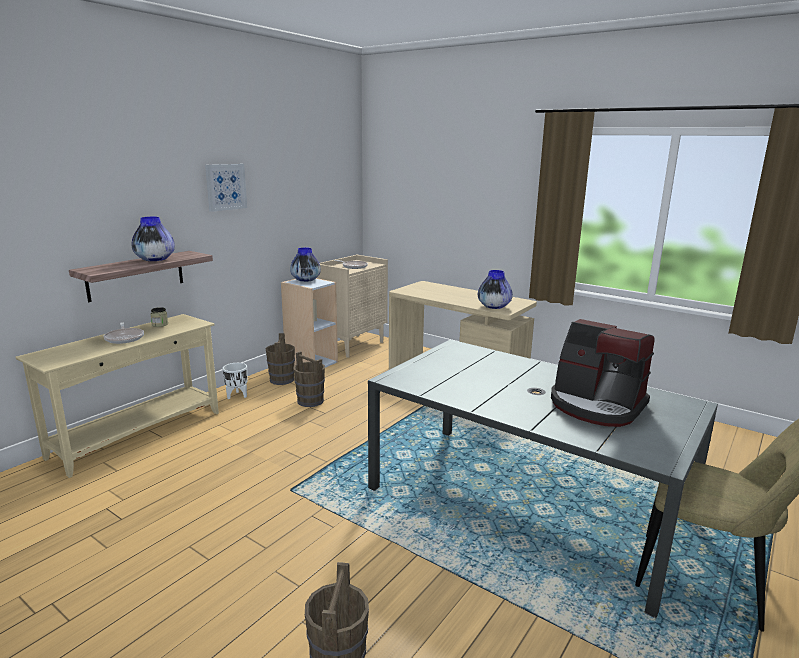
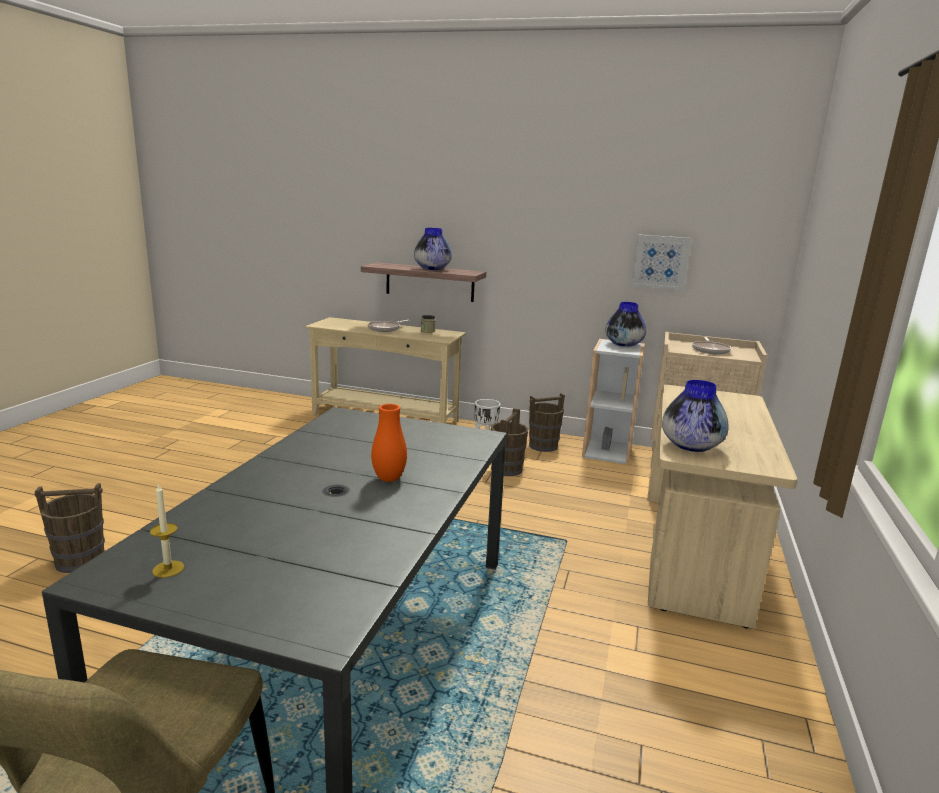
camera: 70 degrees right, 0 degrees up
picture [205,164,247,212] -> picture moved to [631,235,691,290]
coffee machine [551,319,655,427] -> none
none -> candle [150,483,184,578]
none -> orange vase [371,404,407,482]

